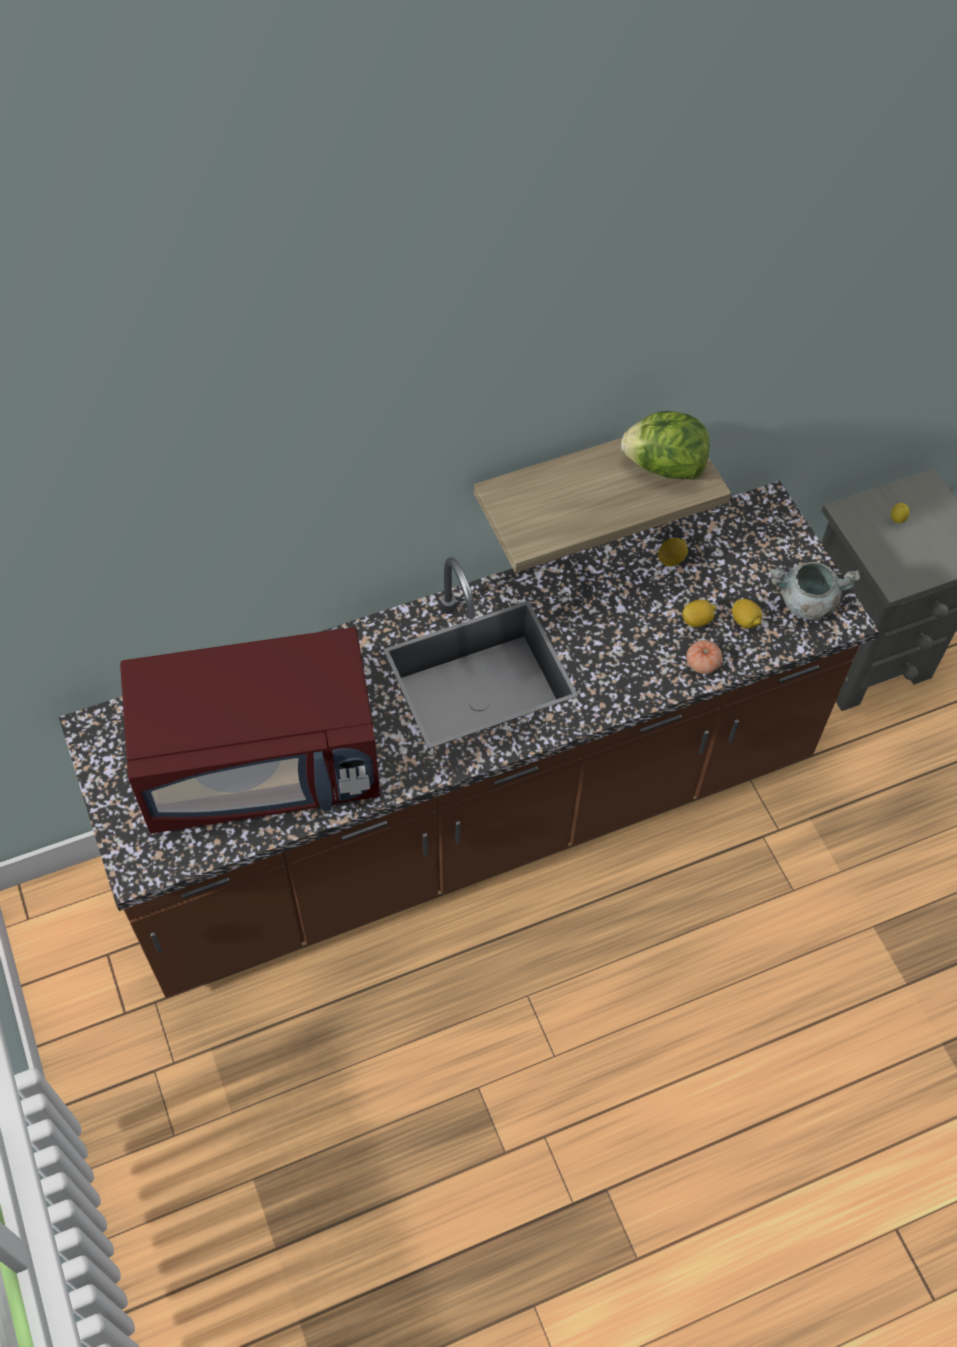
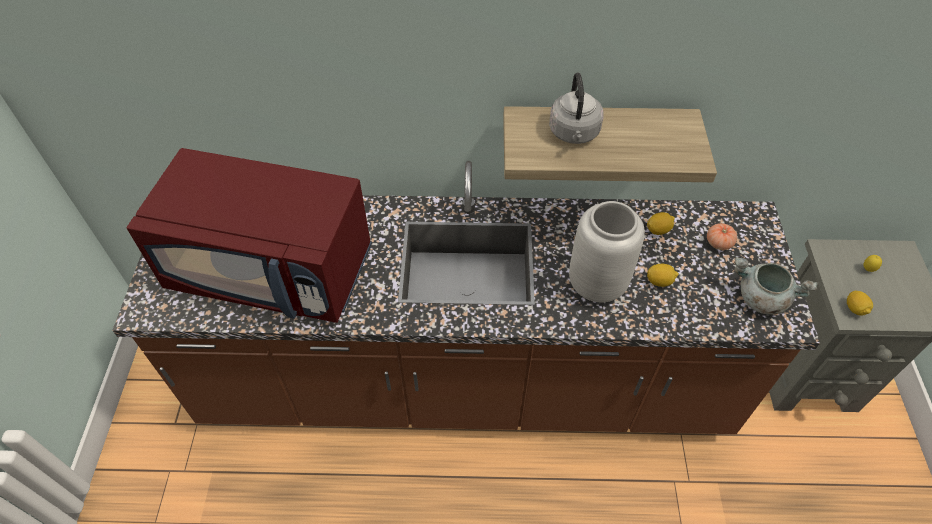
camera: 25 degrees right, 5 degrees down
lettuce [621,411,710,480] -> none
tomato [686,640,722,674] -> tomato moved to [707,223,737,250]
lemon [732,599,762,629] -> lemon moved to [847,291,873,316]
none -> grey kettle [549,72,604,144]
none -> grey vase [569,201,645,302]

